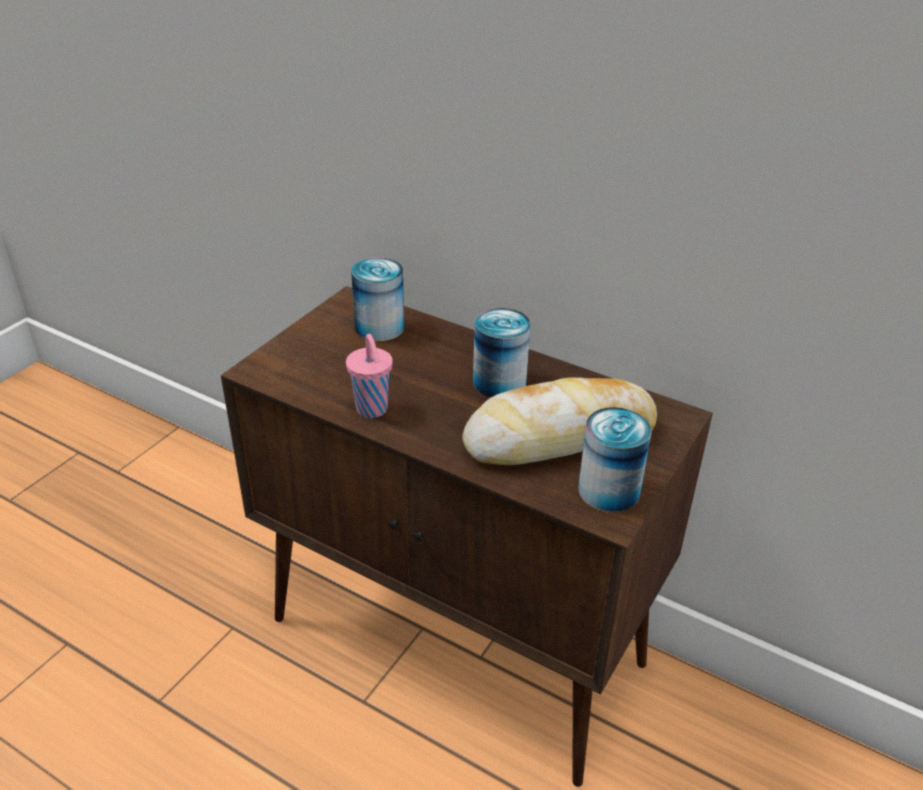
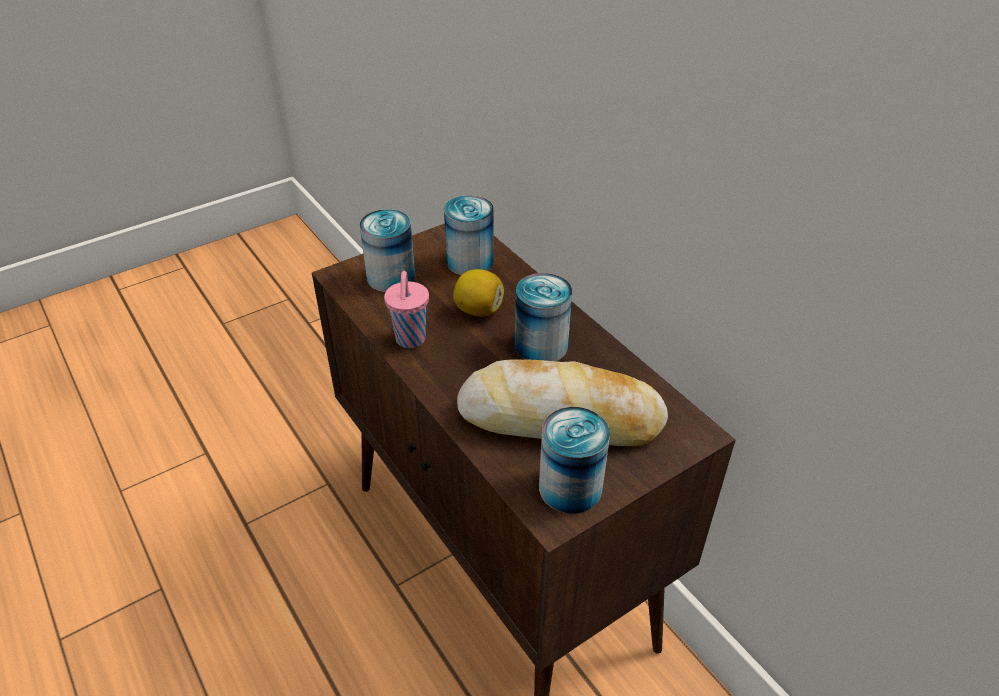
camera: 25 degrees right, 5 degrees up
none -> can [359,209,415,292]
none -> lemon [453,269,504,317]

